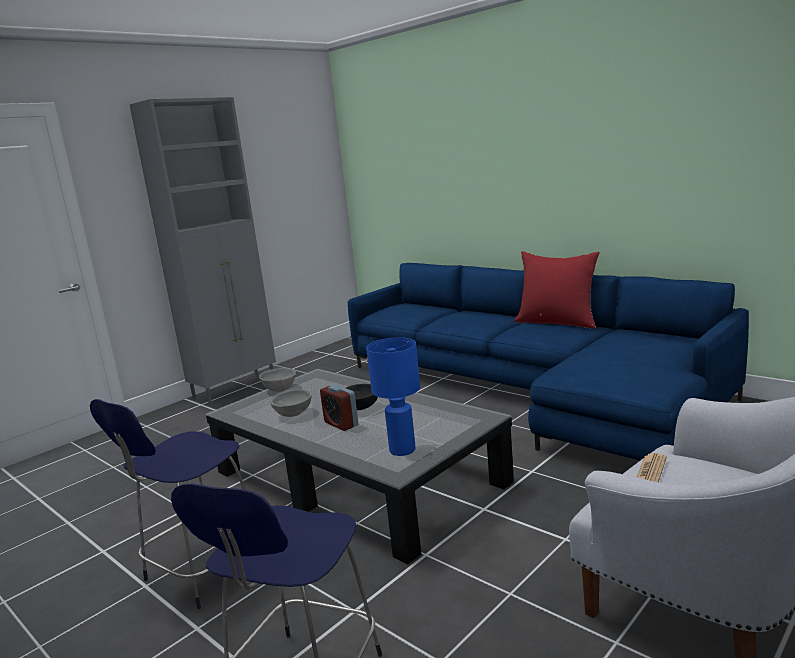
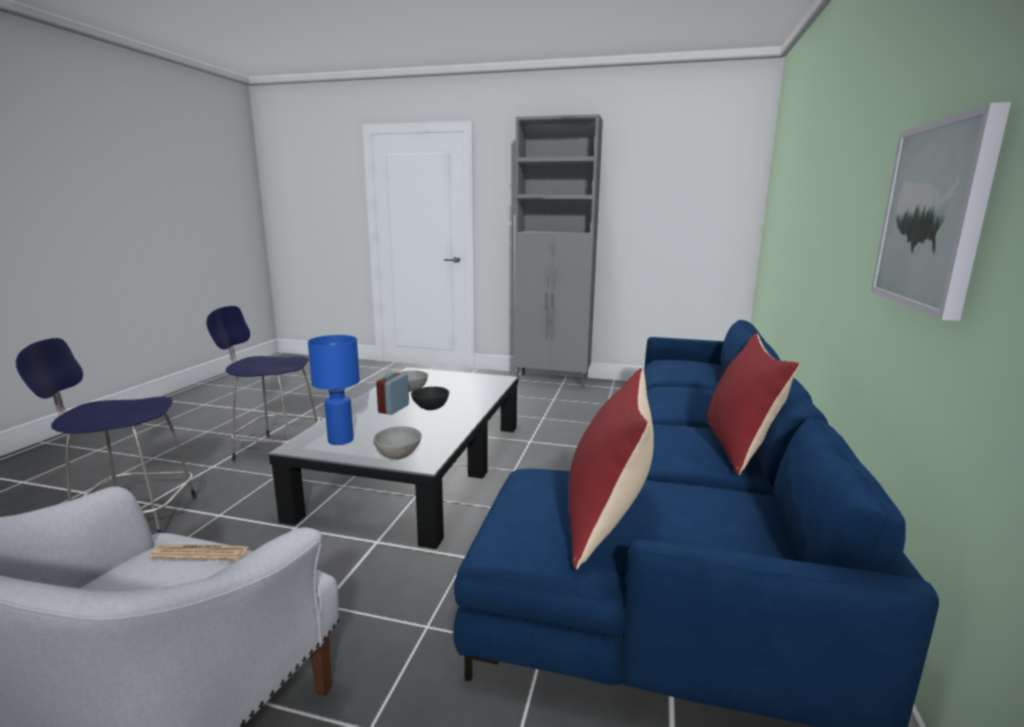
camera: 60 degrees right, 0 degrees up
grey bowl [259,368,296,392] -> grey bowl moved to [373,427,422,459]
none -> red pillow [568,368,654,569]
none -> picture [871,102,1011,321]

